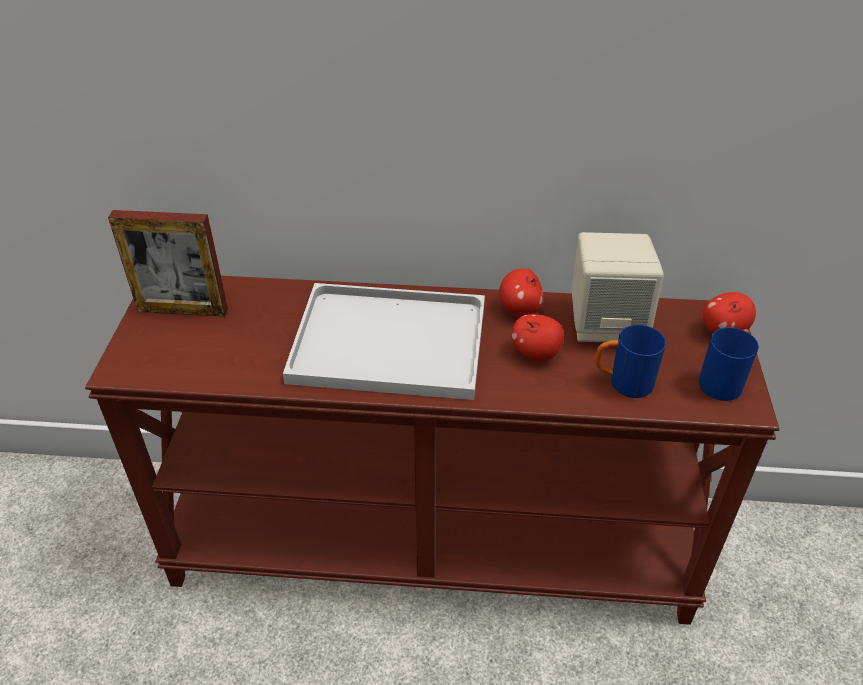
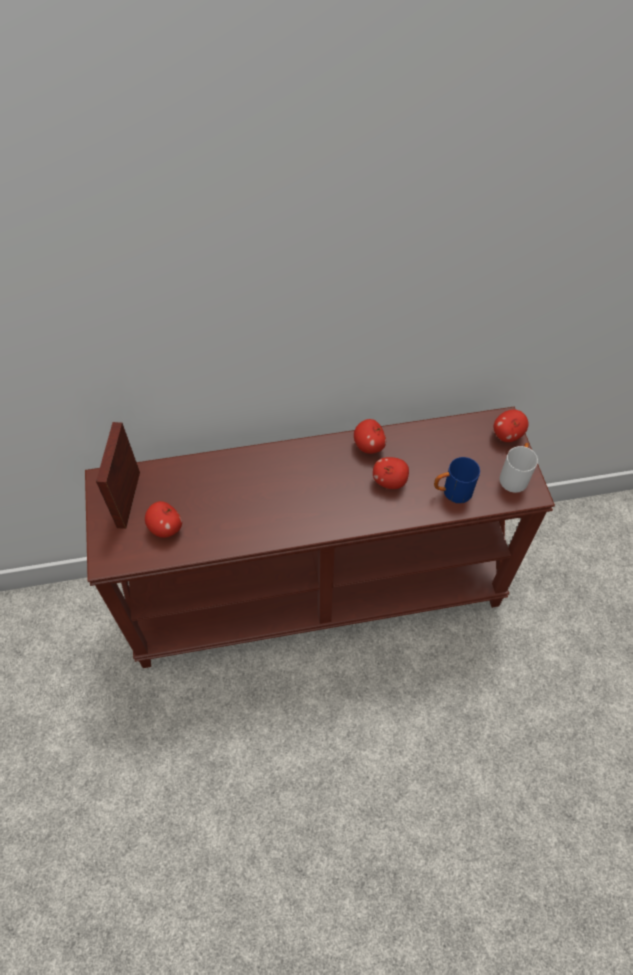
camera: 15 degrees left, 15 degrees up
picture frame [108,210,228,317] -> picture frame turned 105 degrees clockwise [96,422,140,529]
white tray [283,283,485,400] -> none
beige speaker [571,232,664,342] -> none
blue mug [698,327,759,401] -> white mug [499,443,538,493]
none -> apple [145,501,182,538]

